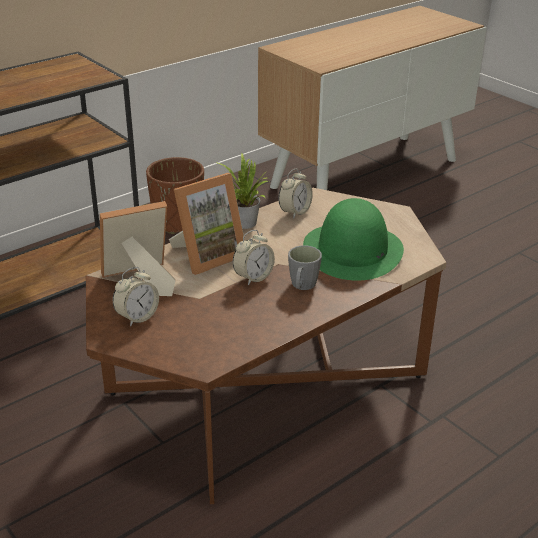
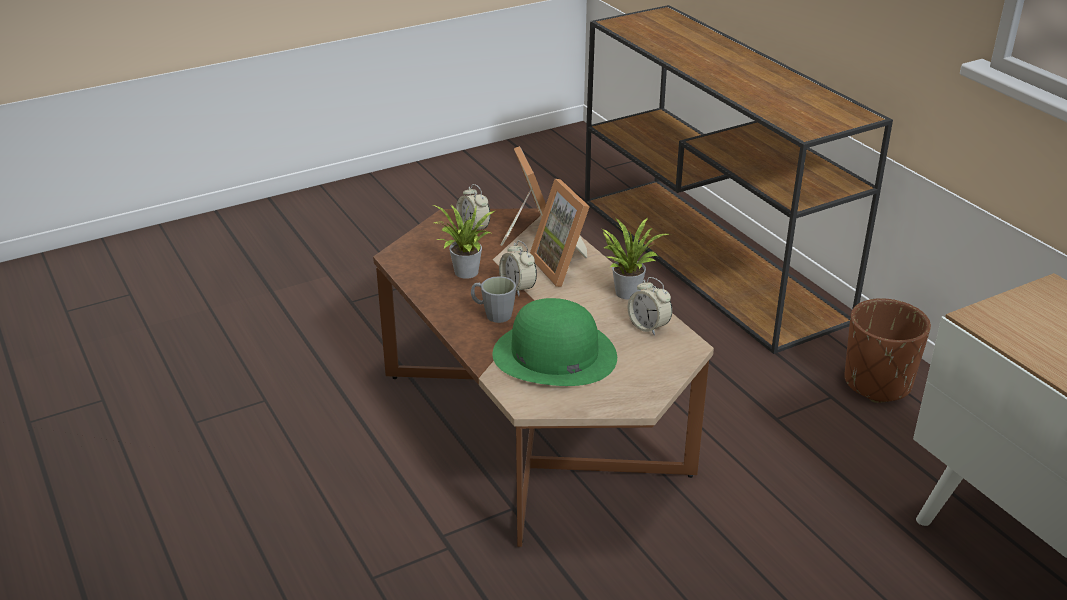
camera: 100 degrees right, 0 degrees up
none -> potted plant [433,205,495,279]

